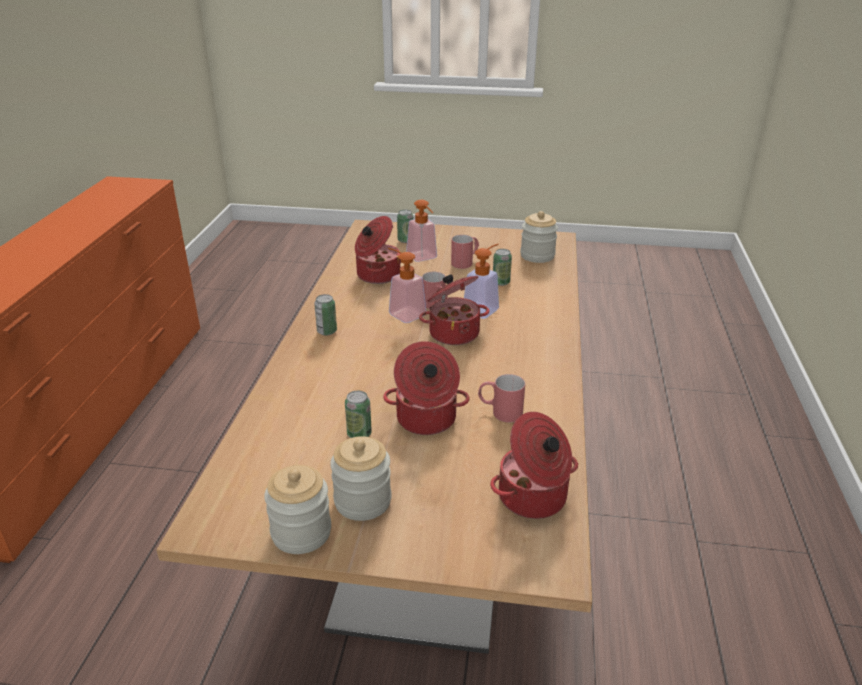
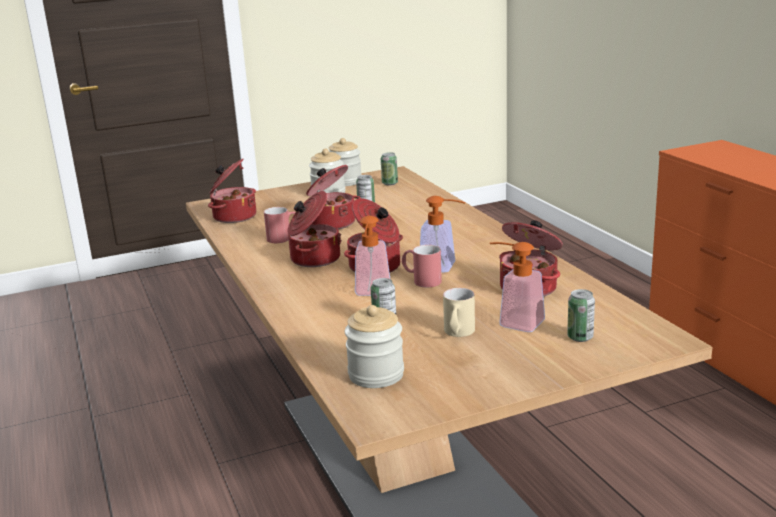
camera: 150 degrees right, 10 degrees down
can [314,294,337,336] -> can moved to [381,152,398,185]
red mug [451,235,479,269] -> beige mug [443,288,475,337]
none -> cooking pot [287,191,342,267]

